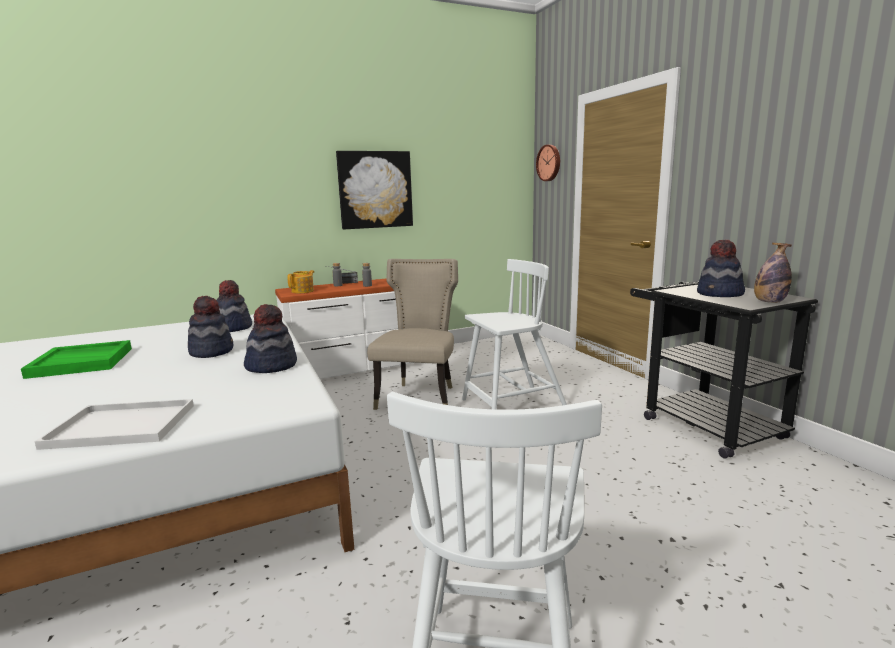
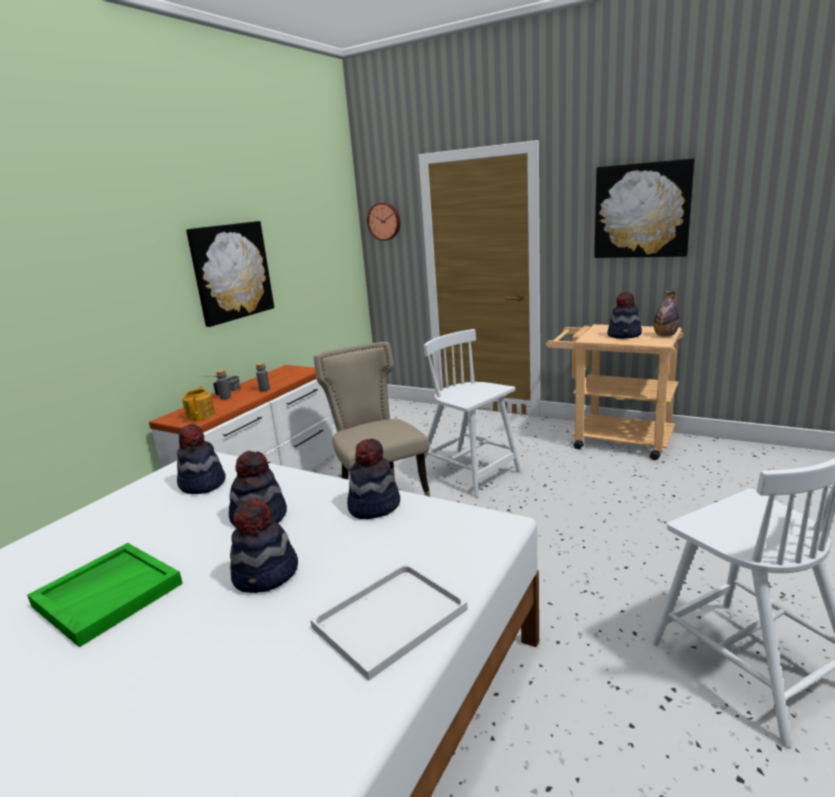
camera: 35 degrees left, 5 degrees up
white chair [462,259,567,409] -> white chair turned 75 degrees counterclockwise [417,329,521,497]
black cart [630,282,818,459] -> beige cart [546,324,683,460]
none -> hat [230,498,298,593]
none -> picture [594,158,695,258]

